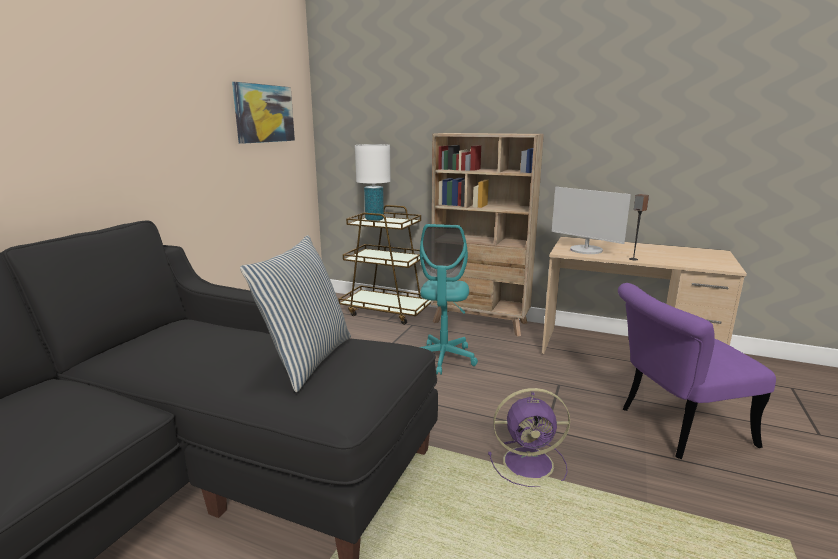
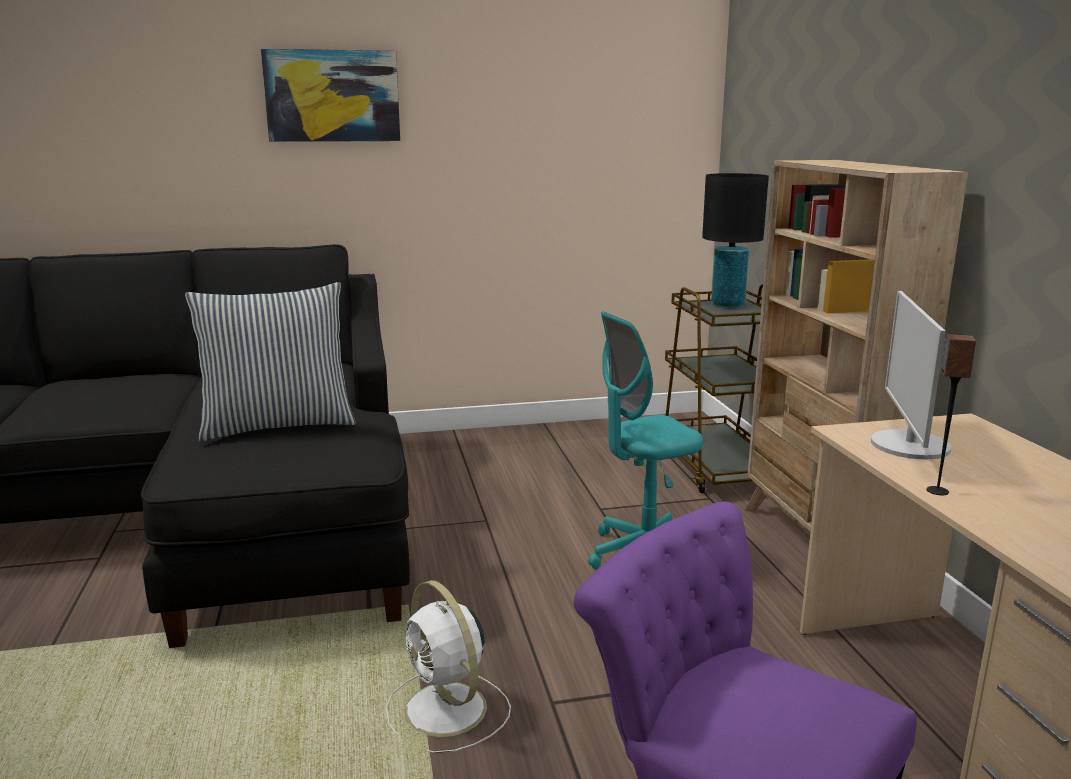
camera: 55 degrees right, 0 degrees up
picture [232,82,295,144] -> picture moved to [261,49,400,142]
white table lamp [355,144,391,221] -> black table lamp [702,173,769,307]
purple fan [488,388,570,487] -> white fan [385,580,511,753]

